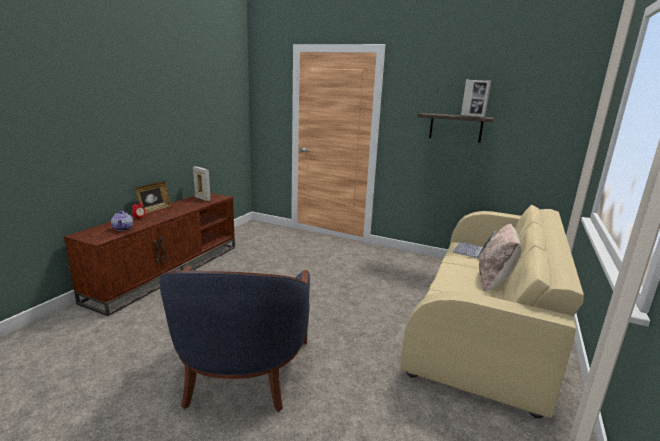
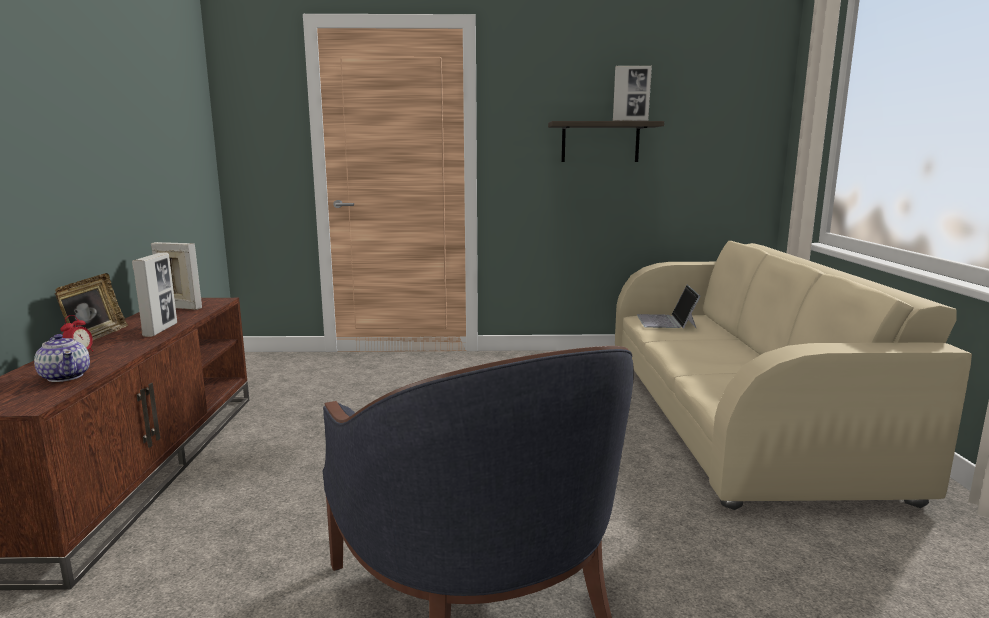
camera: 25 degrees left, 5 degrees down
beige pillow [479,224,522,291] -> none
none -> picture frame [132,253,177,337]

